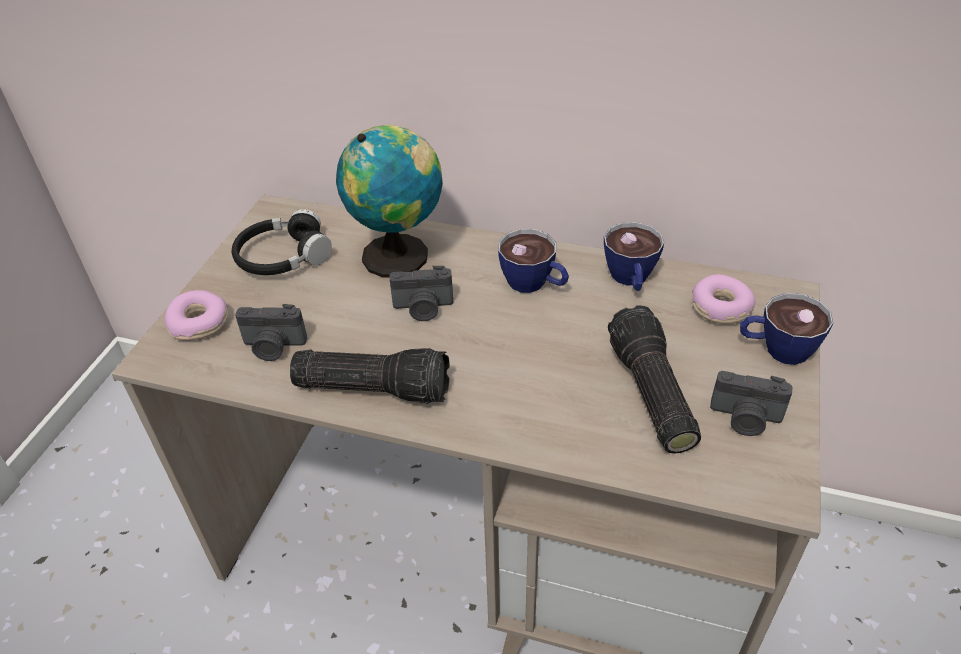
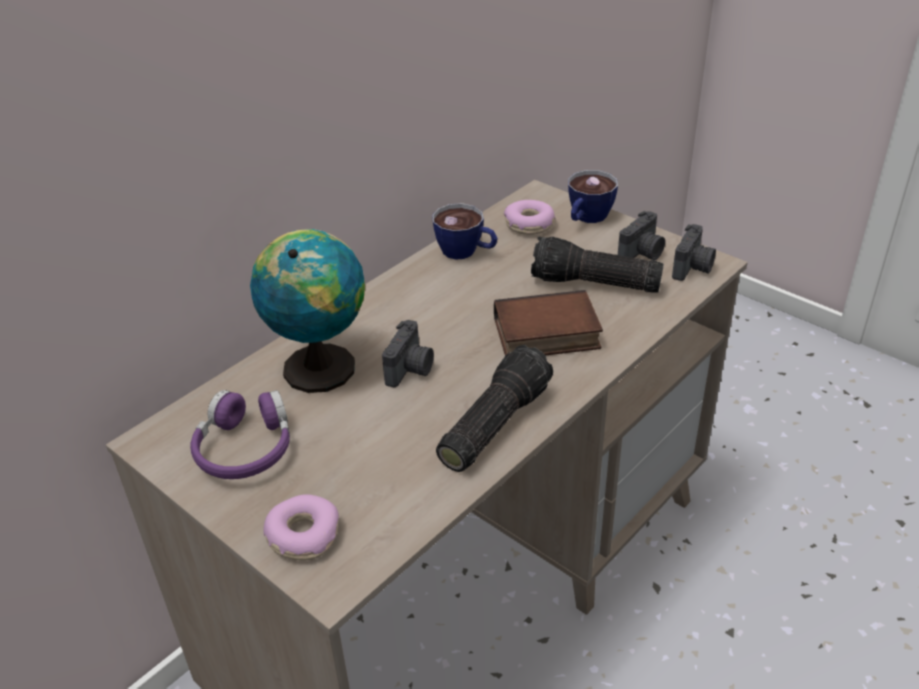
camera: 65 degrees left, 5 degrees down
black headphones [232,209,332,275] -> purple headphones [190,390,290,479]
camera [235,304,307,361] -> camera moved to [672,224,716,281]
cup [498,229,569,293] -> none
none -> book [494,290,603,356]

